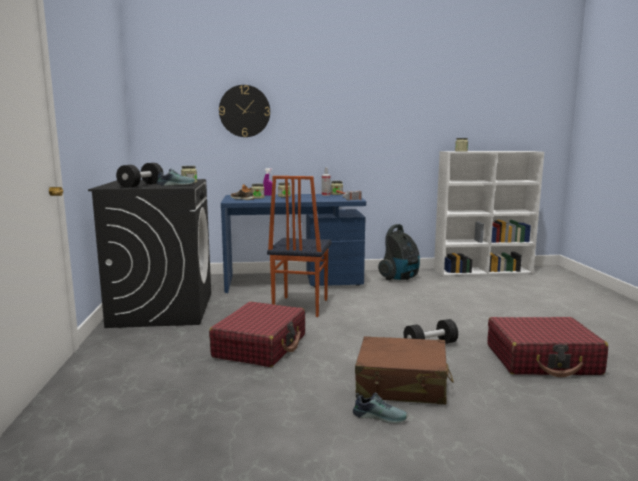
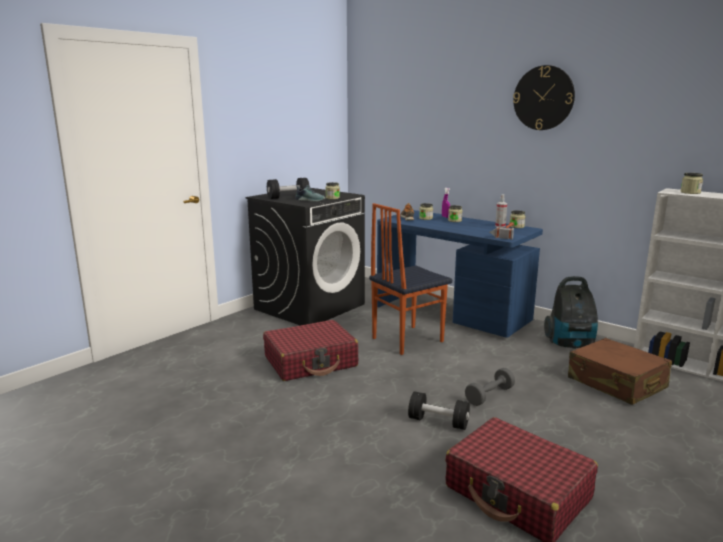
camera: 45 degrees right, 5 degrees up
wall clock [219,85,270,137] -> wall clock moved to [513,65,575,130]
shoe [353,393,407,424] -> none
brown suitcase [355,336,454,405] -> brown suitcase moved to [568,338,672,405]
none -> grey dumbbell [465,368,515,406]

